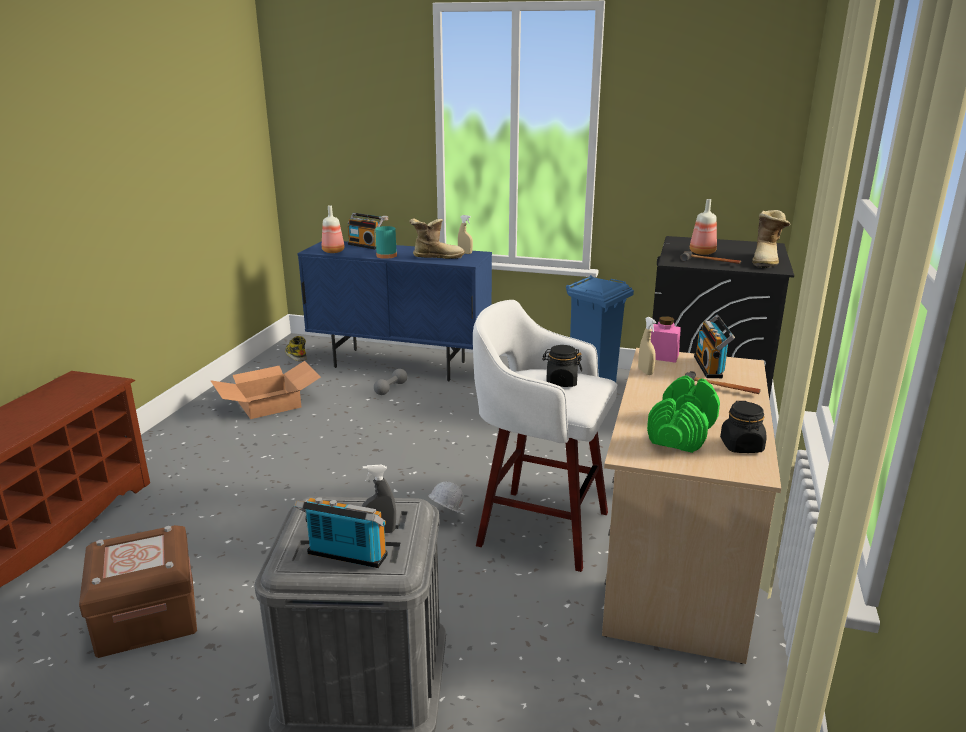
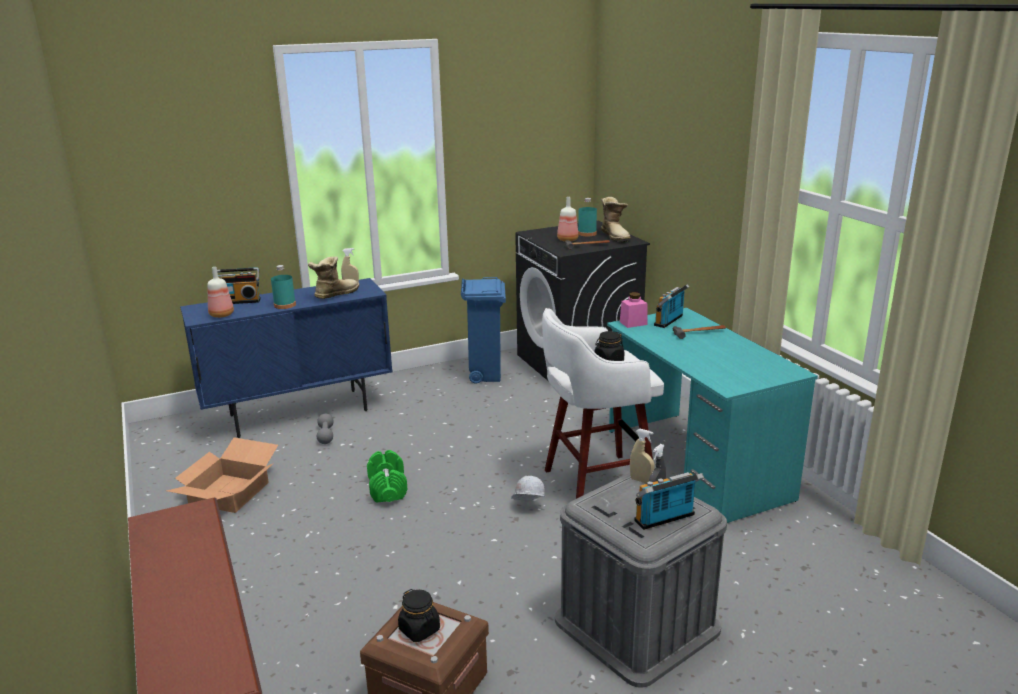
camera: 40 degrees left, 0 degrees up
boot [285,336,307,361] -> none
beige desk [602,348,781,664] -> turquoise desk [607,308,818,523]
beige spray bottle [638,317,656,375] -> beige spray bottle moved to [630,429,655,483]
green dumbbell [647,376,720,453] -> green dumbbell moved to [367,450,407,503]
radio [694,315,735,378] -> radio turned 75 degrees clockwise [654,284,689,328]
black jar [720,401,767,453] -> black jar moved to [398,589,440,642]
none -> turquoise bottle [578,198,597,236]

